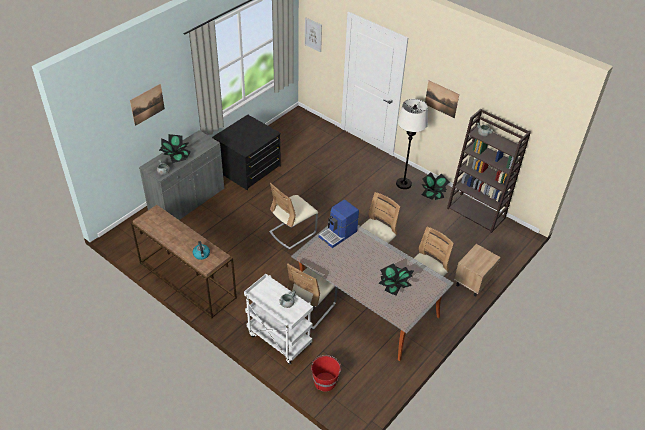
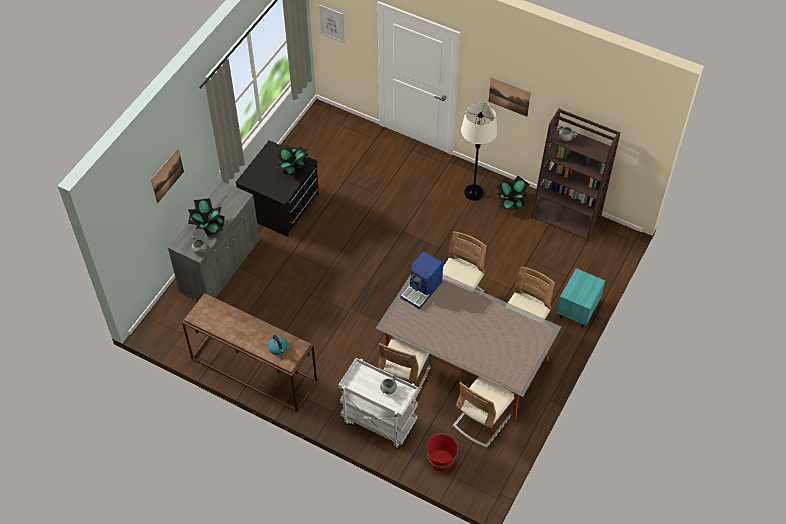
camera: 10 degrees left, 10 degrees up
beige chair [269,183,318,250] -> beige chair moved to [453,377,514,448]
potted plant [378,263,414,296] -> potted plant moved to [275,145,308,177]
beige nightstand [454,244,501,297] -> turquoise nightstand [557,268,605,328]

